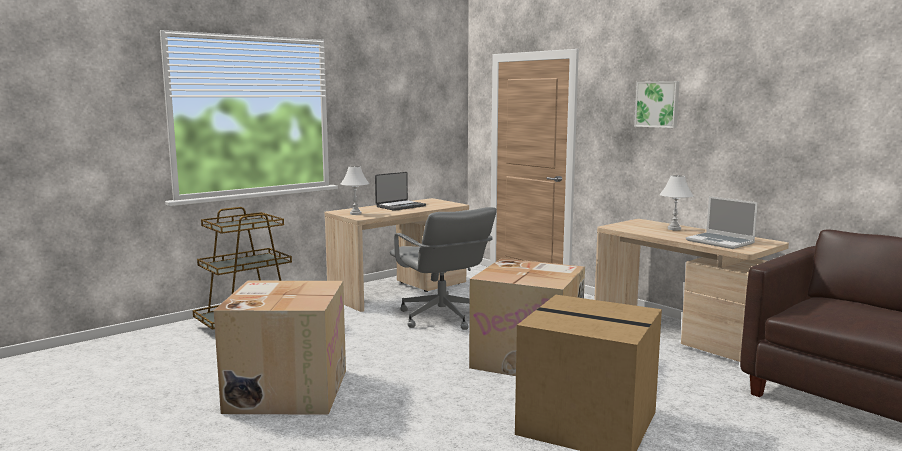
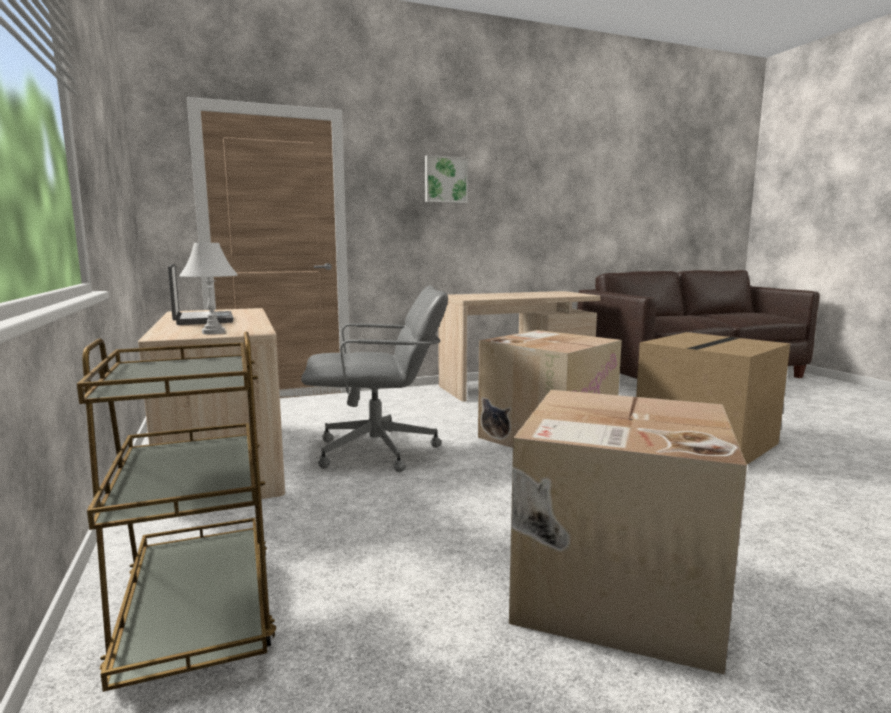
camera: 70 degrees left, 0 degrees up
white table lamp [660,175,694,230] -> none
laptop [686,196,758,249] -> none

